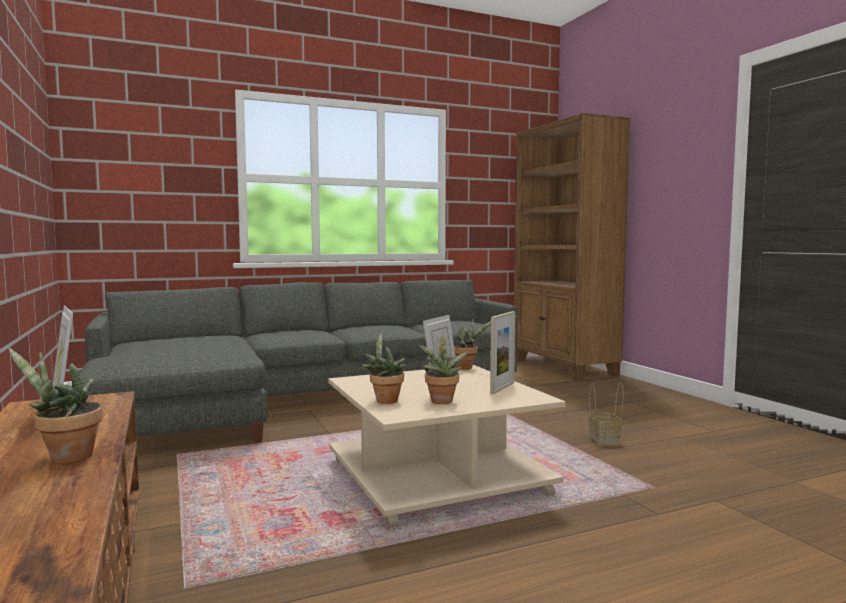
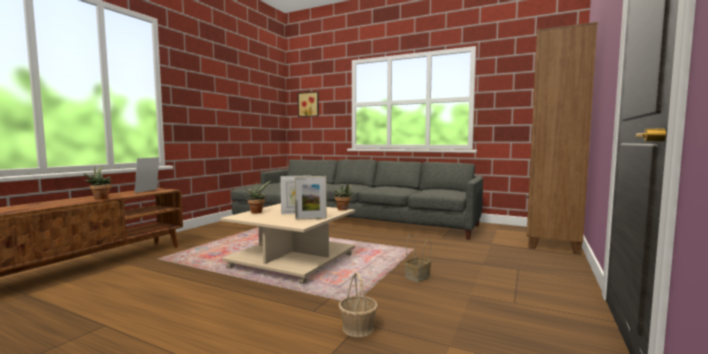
camera: 50 degrees right, 0 degrees up
potted plant [419,341,469,404] -> none
none -> picture [298,92,319,117]
none -> basket [339,272,378,337]

